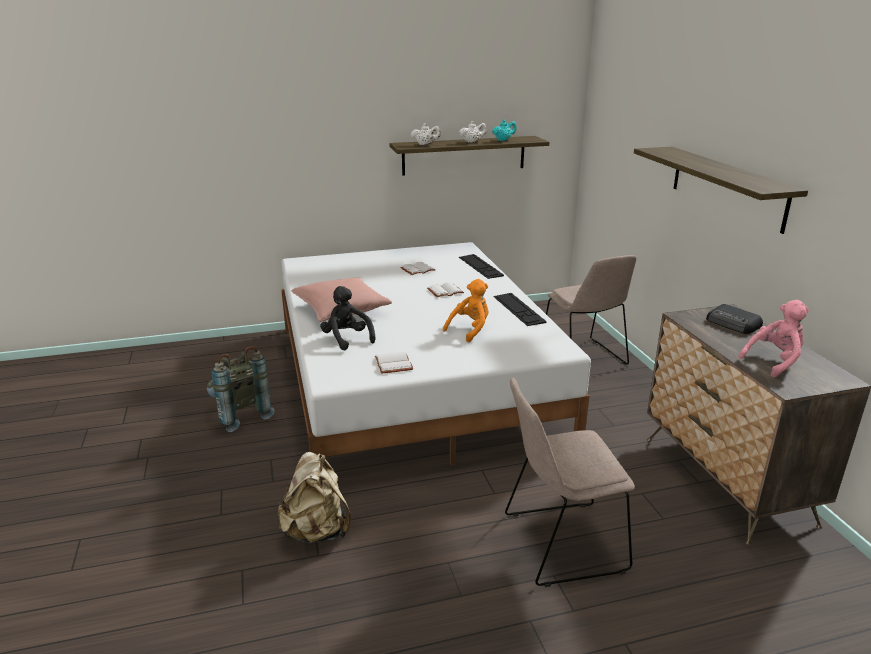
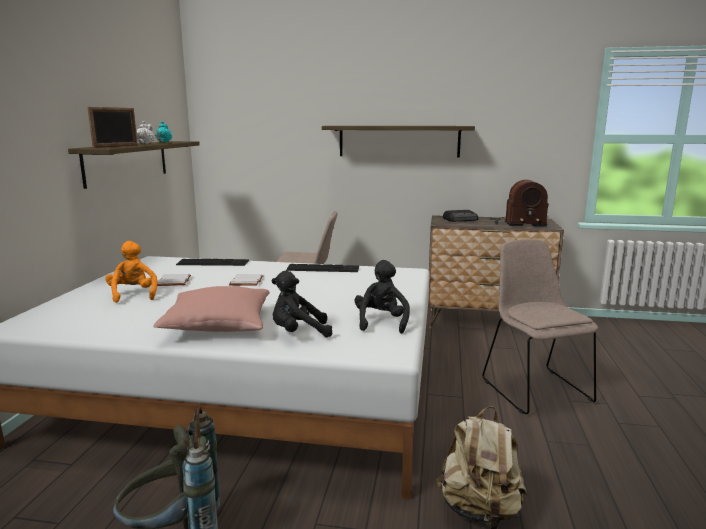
camera: 65 degrees left, 10 degrees down
white book [375,352,413,374] -> black plush toy [355,260,410,334]
white teapot [411,123,441,145] -> picture frame [87,107,138,148]
orange plush toy [443,279,489,342] -> orange plush toy moved to [105,241,158,303]
beige chair [505,378,635,587] -> beige chair turned 150 degrees clockwise [482,239,598,414]
pink plush toy [738,300,809,377] -> radio [490,180,549,227]

